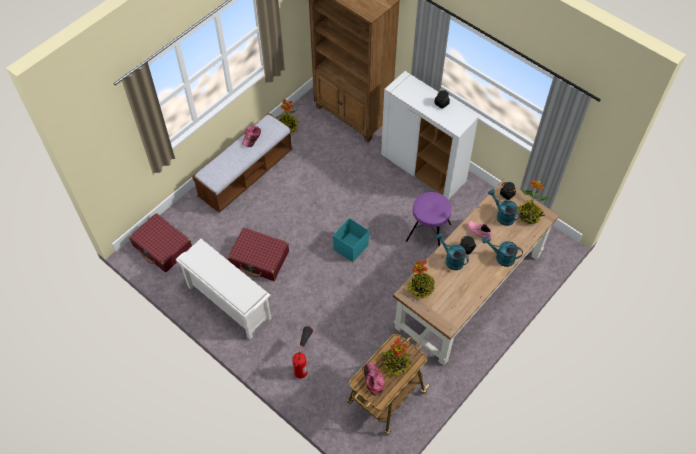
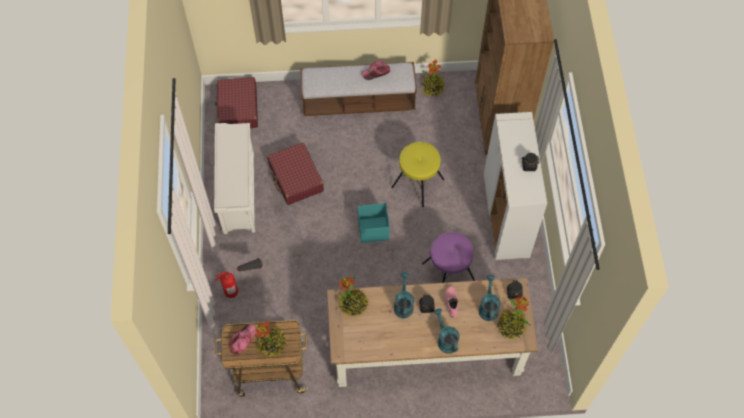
camera: 45 degrees right, 5 degrees up
none -> yellow stool [391,142,444,207]

